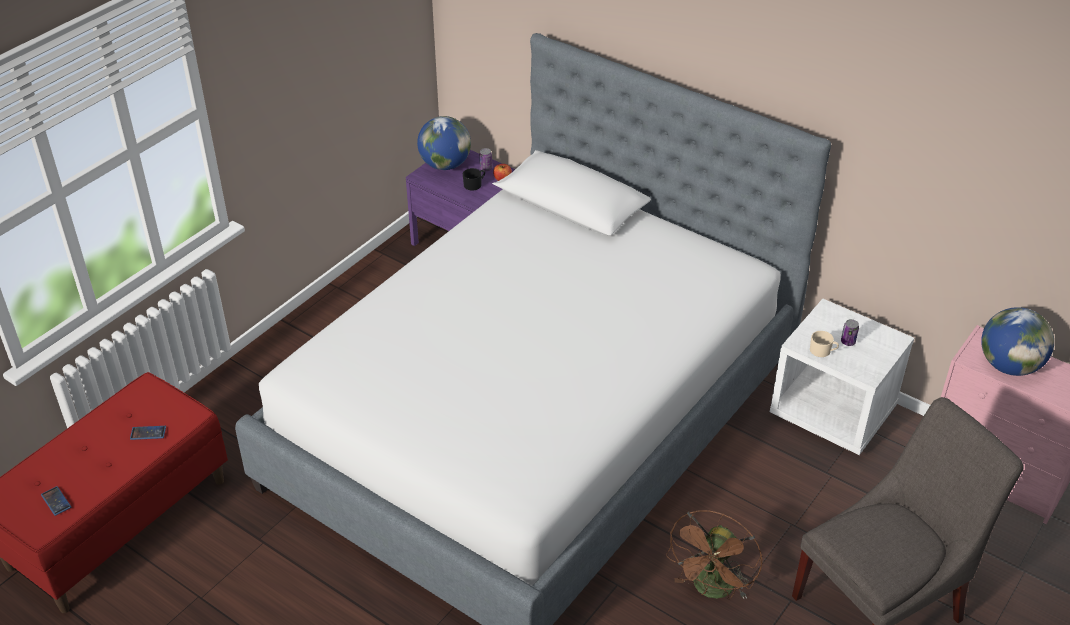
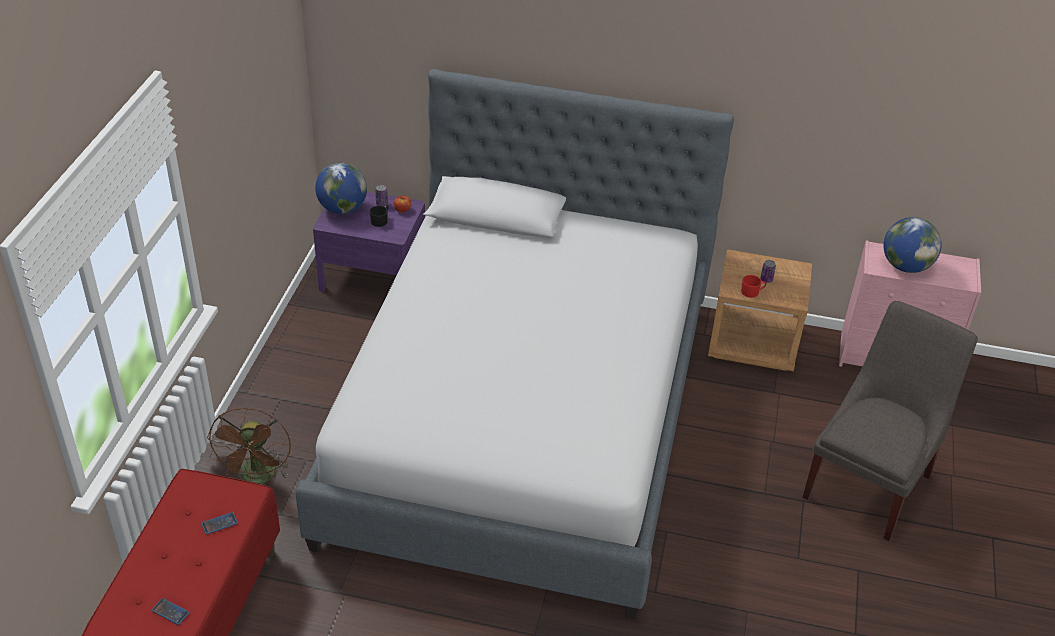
camera: 25 degrees left, 0 degrees up
brown fan [666,510,762,600] -> brown fan moved to [207,408,291,484]
white nightstand [770,299,914,455] -> brown nightstand [708,249,812,371]
beige mug [810,331,839,357] -> red mug [741,275,766,298]

